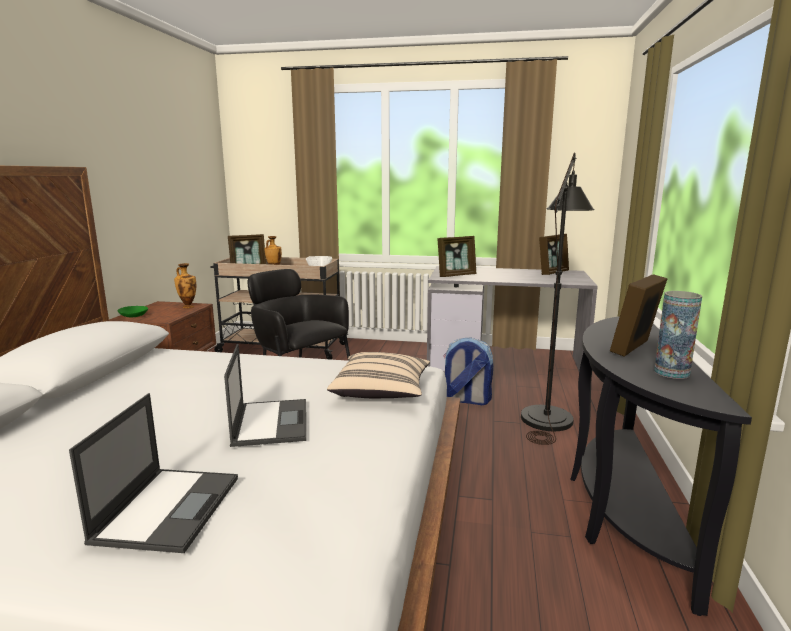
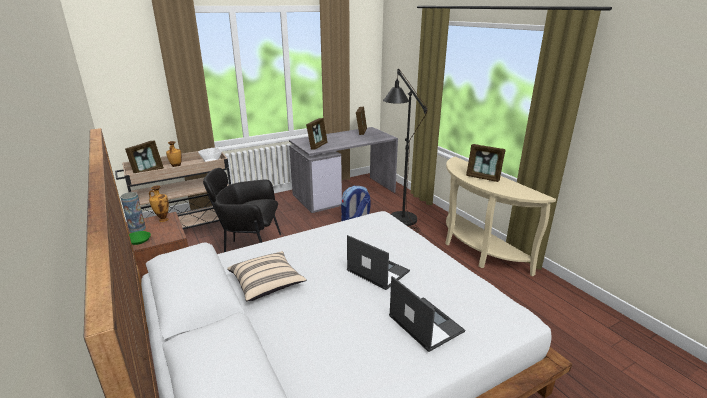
camera: 40 degrees left, 10 degrees up
beige pillow [327,352,430,398] -> beige pillow moved to [227,251,307,301]
black console table [570,316,752,616] -> beige console table [445,157,556,276]
picture frame [610,274,667,357] -> picture frame turned 60 degrees counterclockwise [466,144,506,182]
vase [654,291,702,379] -> vase moved to [120,192,146,233]

